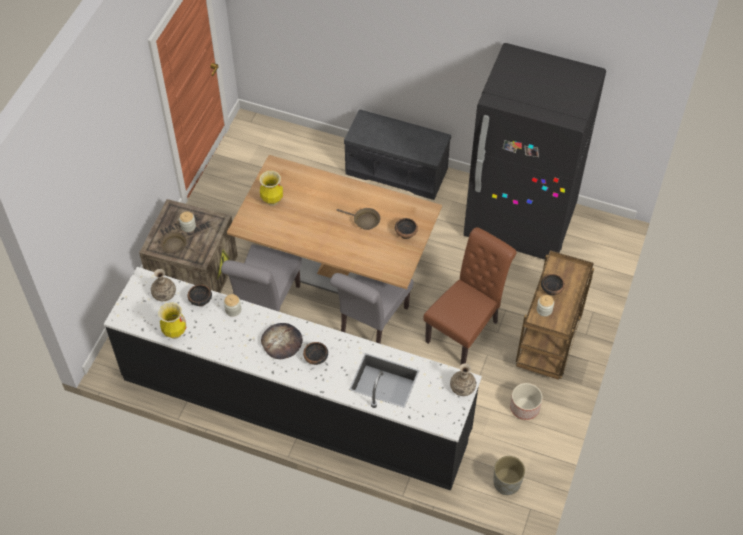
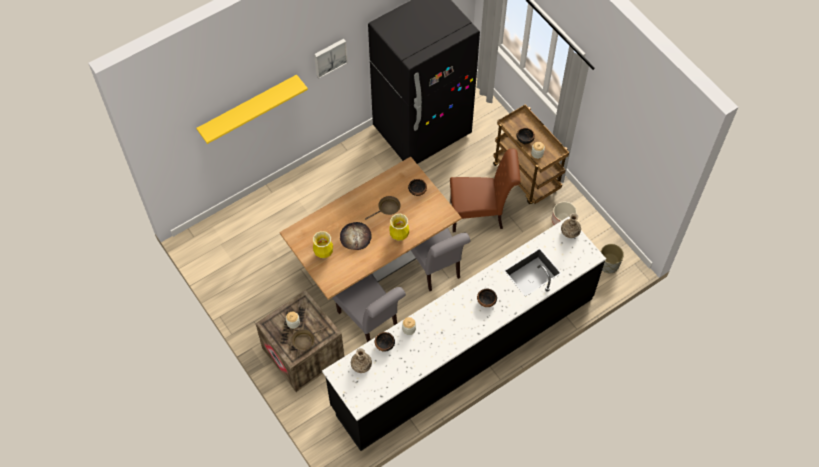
camera: 55 degrees left, 5 degrees up
vase [158,302,187,339] -> vase moved to [389,214,409,241]
bread [261,323,303,359] -> bread moved to [340,222,372,250]
grey bench [344,109,451,200] -> none
brown chair [423,227,517,364] -> brown chair turned 105 degrees clockwise [450,149,521,232]
none -> yellow shelf [196,74,308,144]
none -> picture [314,39,348,78]

